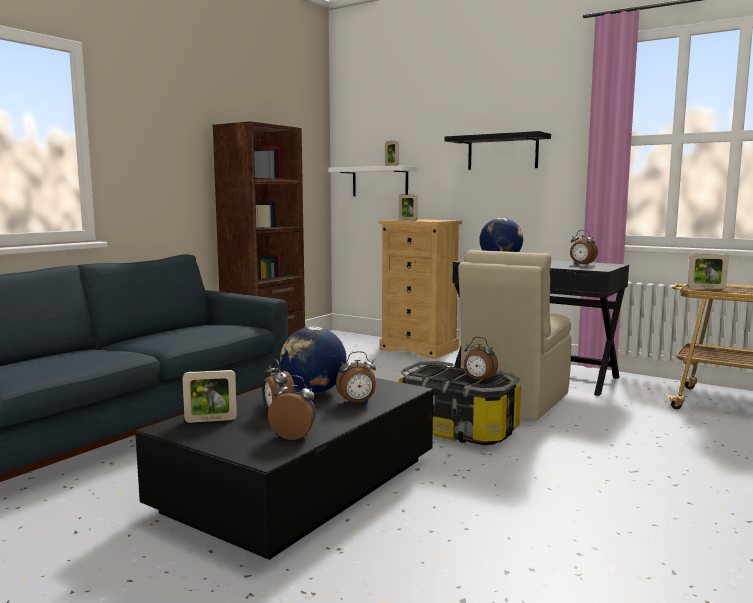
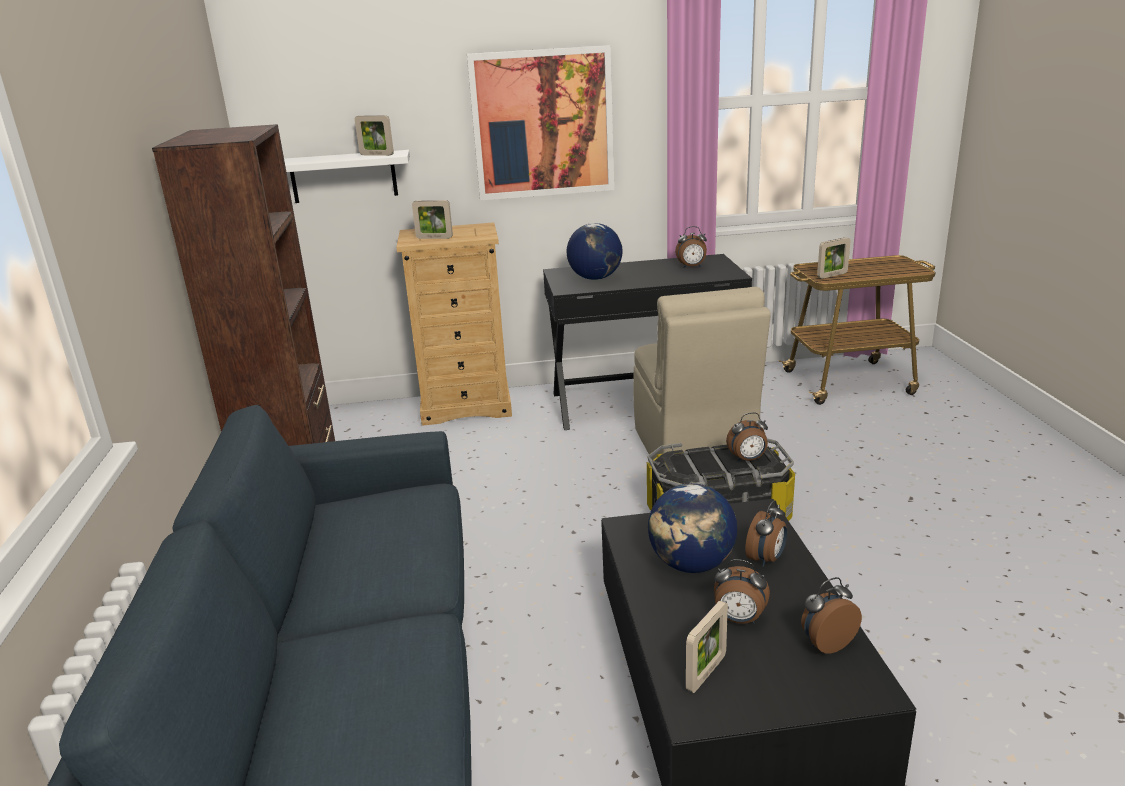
camera: 40 degrees left, 15 degrees up
black shelf [444,131,551,170] -> picture [467,45,614,200]

